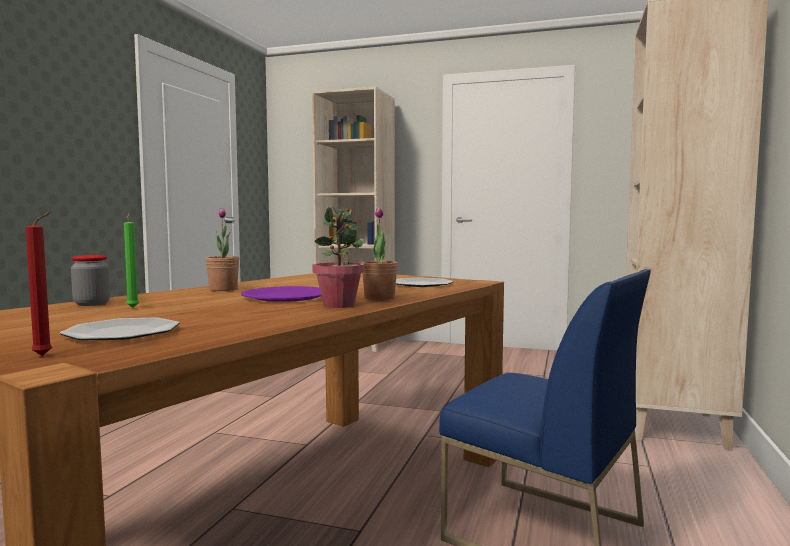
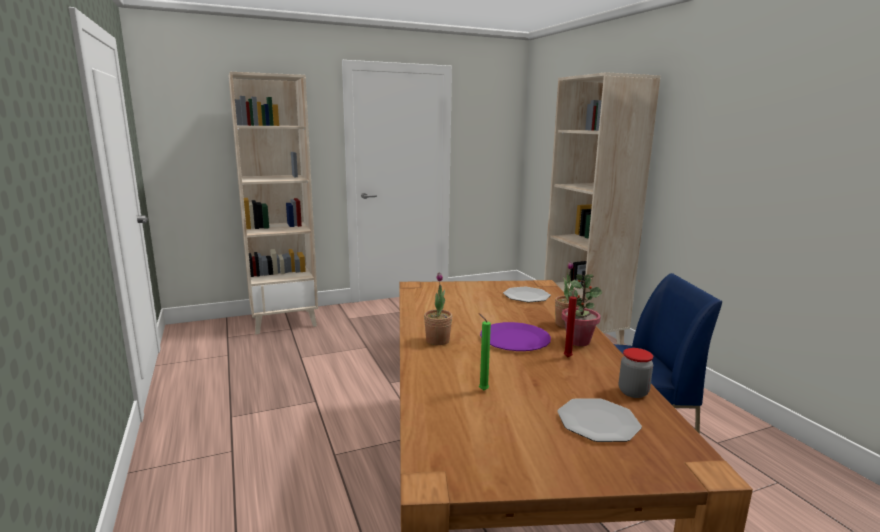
camera: 40 degrees left, 10 degrees up
red candle [26,212,52,356] -> red candle moved to [564,288,577,357]
jar [71,255,110,306] -> jar moved to [619,348,653,398]

